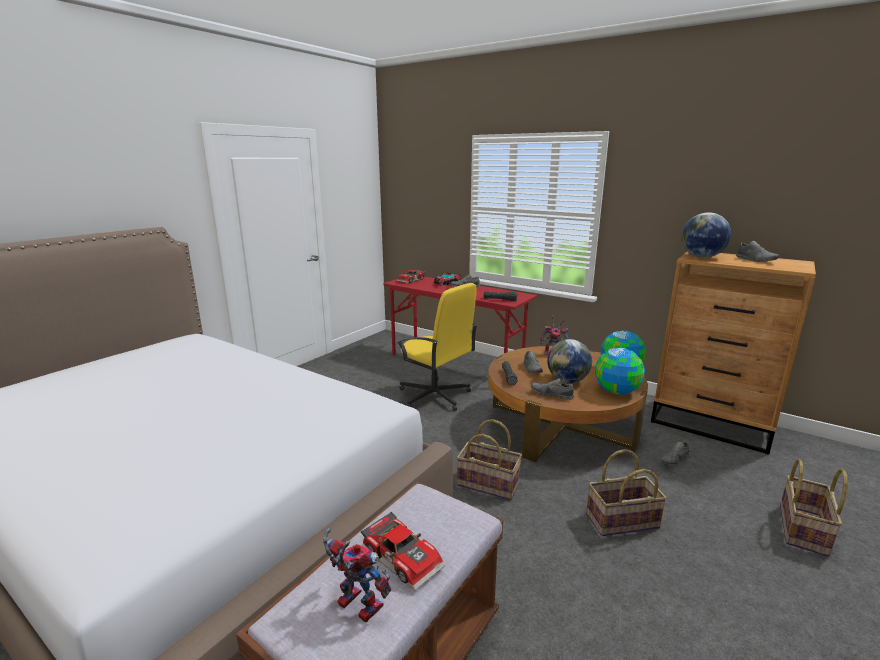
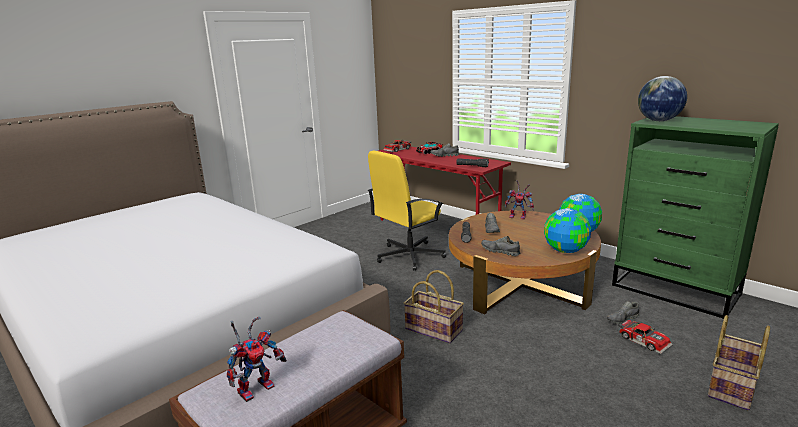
camera: 10 degrees right, 0 degrees up
toy robot [323,528,391,623] -> toy robot turned 90 degrees clockwise [227,317,287,402]
toy car [361,512,445,591] -> toy car moved to [618,318,672,354]
yellow office chair [397,283,478,411] -> yellow office chair turned 90 degrees clockwise [368,151,446,271]
globe [547,339,592,383] -> none
basket [586,449,667,536] -> none
brown dresser [651,252,816,455] -> green dresser [612,116,779,319]
grey shoe [736,241,779,262] -> none

